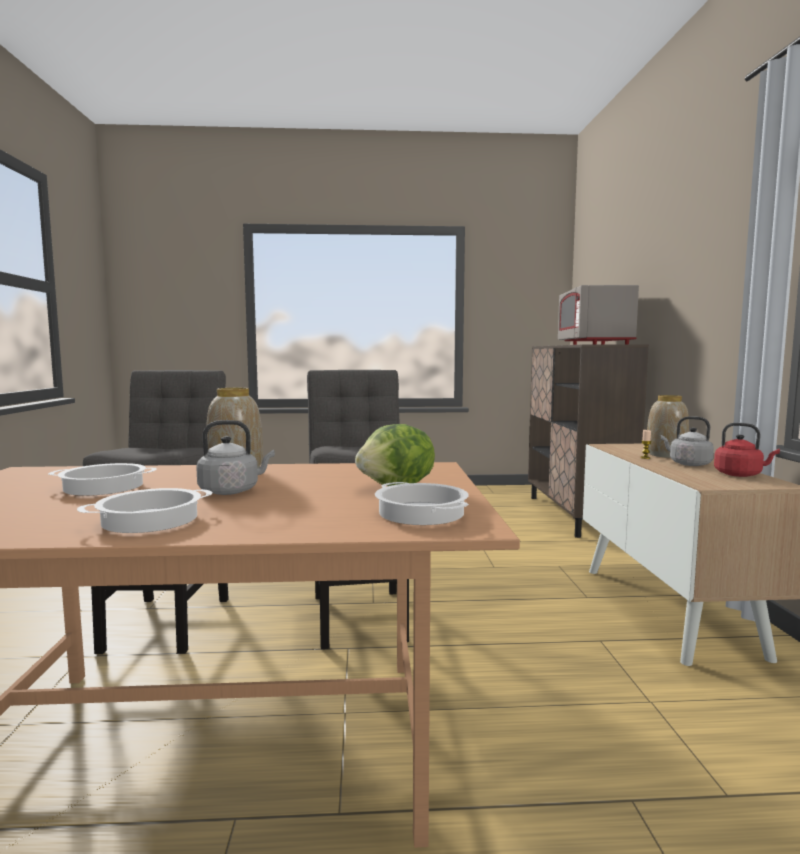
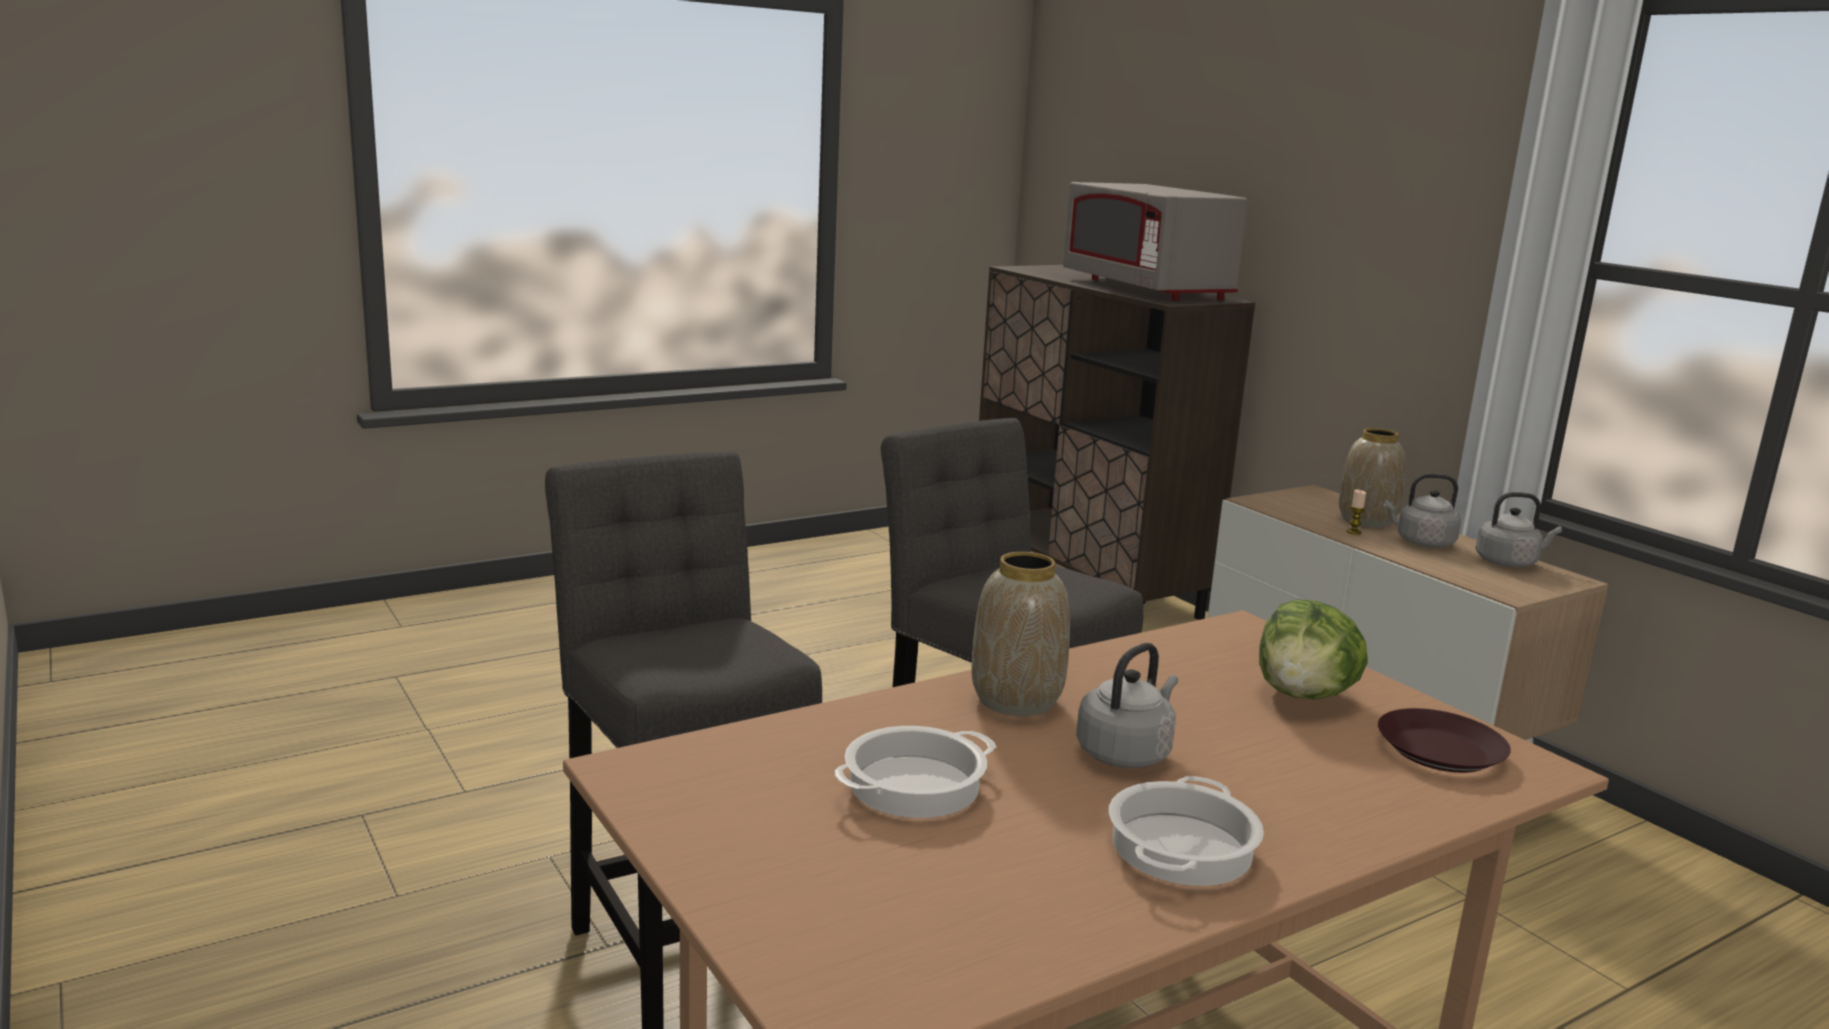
camera: 30 degrees left, 10 degrees up
cooking pot [375,482,469,525] -> brown plate [1378,708,1511,773]
red kettle [714,423,780,477] -> grey kettle [1476,492,1562,567]

